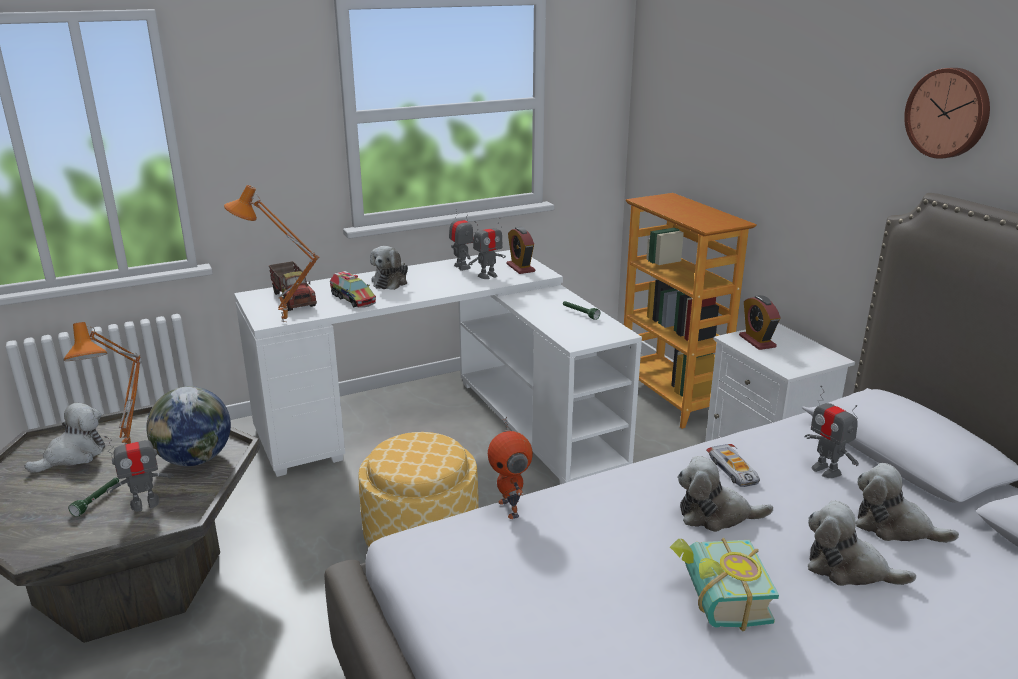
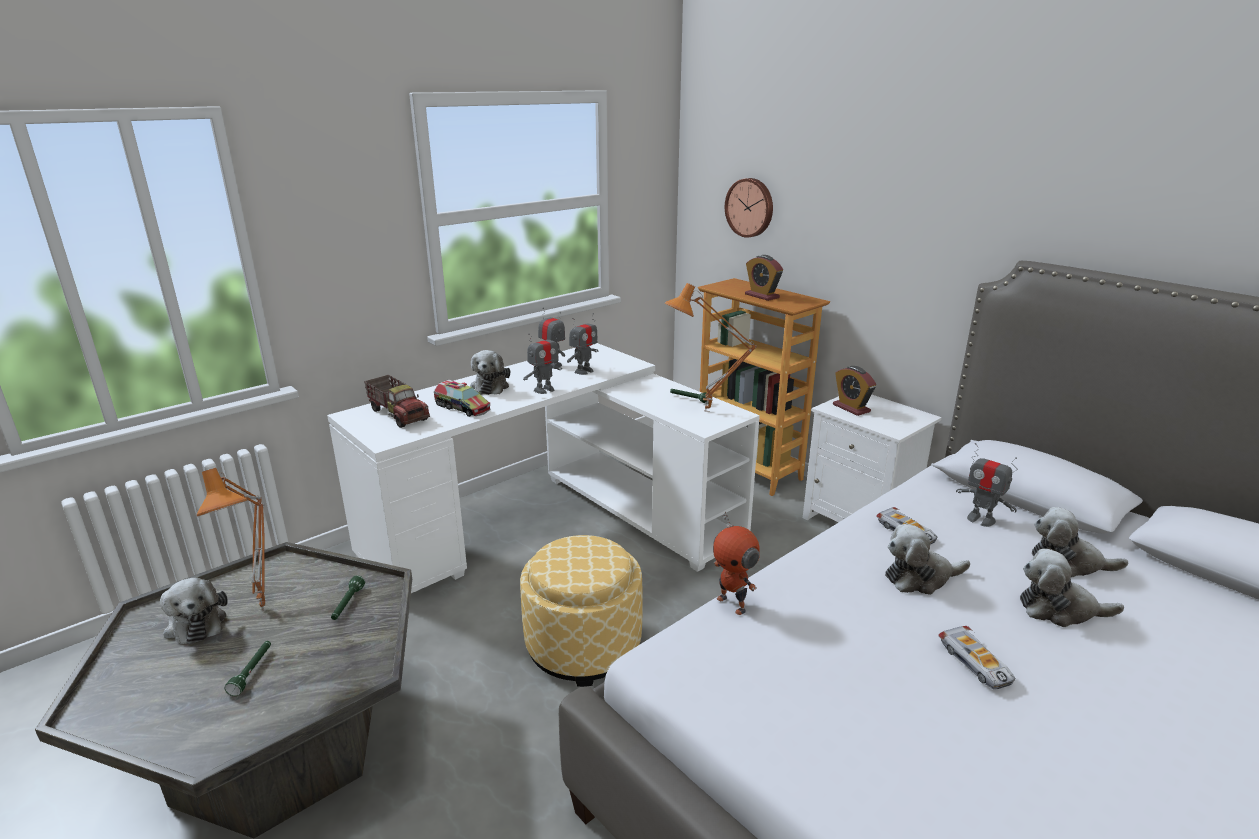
camera: 15 degrees left, 0 degrees up
plush toy [24,403,105,473] -> plush toy turned 120 degrees clockwise [160,578,228,645]
toy robot [105,428,174,511] -> toy robot moved to [523,329,562,394]
globe [146,386,231,466] -> green flashlight [331,575,365,620]
orange table lamp [224,185,319,322] -> orange table lamp moved to [665,283,757,412]
alarm clock [506,227,535,274] -> alarm clock moved to [745,255,783,301]
book [670,538,779,631] -> toy car [938,626,1015,689]
wall clock [904,68,990,159] -> wall clock moved to [725,178,773,238]

